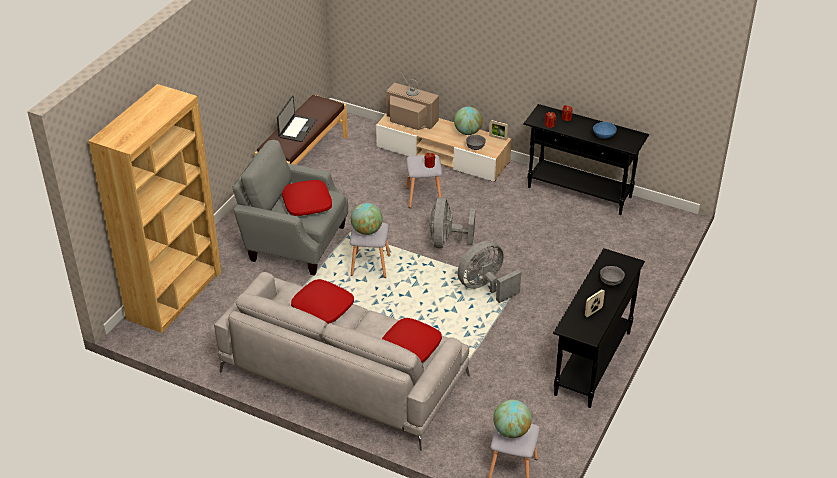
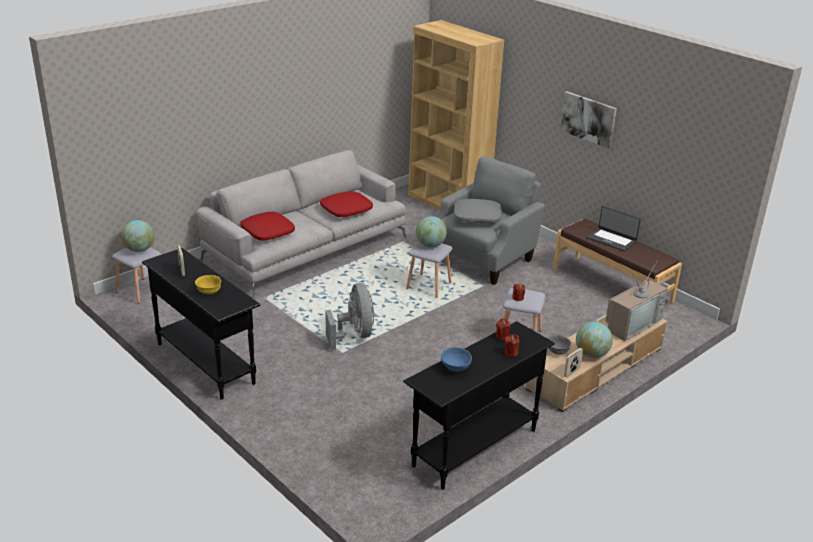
camera: 110 degrees right, 10 degrees down
red pillow [282,180,332,216] -> grey pillow [454,199,502,223]
grey fan [429,197,475,248] -> none
grey bowl [600,266,625,286] -> yellow bowl [195,275,221,294]
none -> picture [560,91,617,148]

